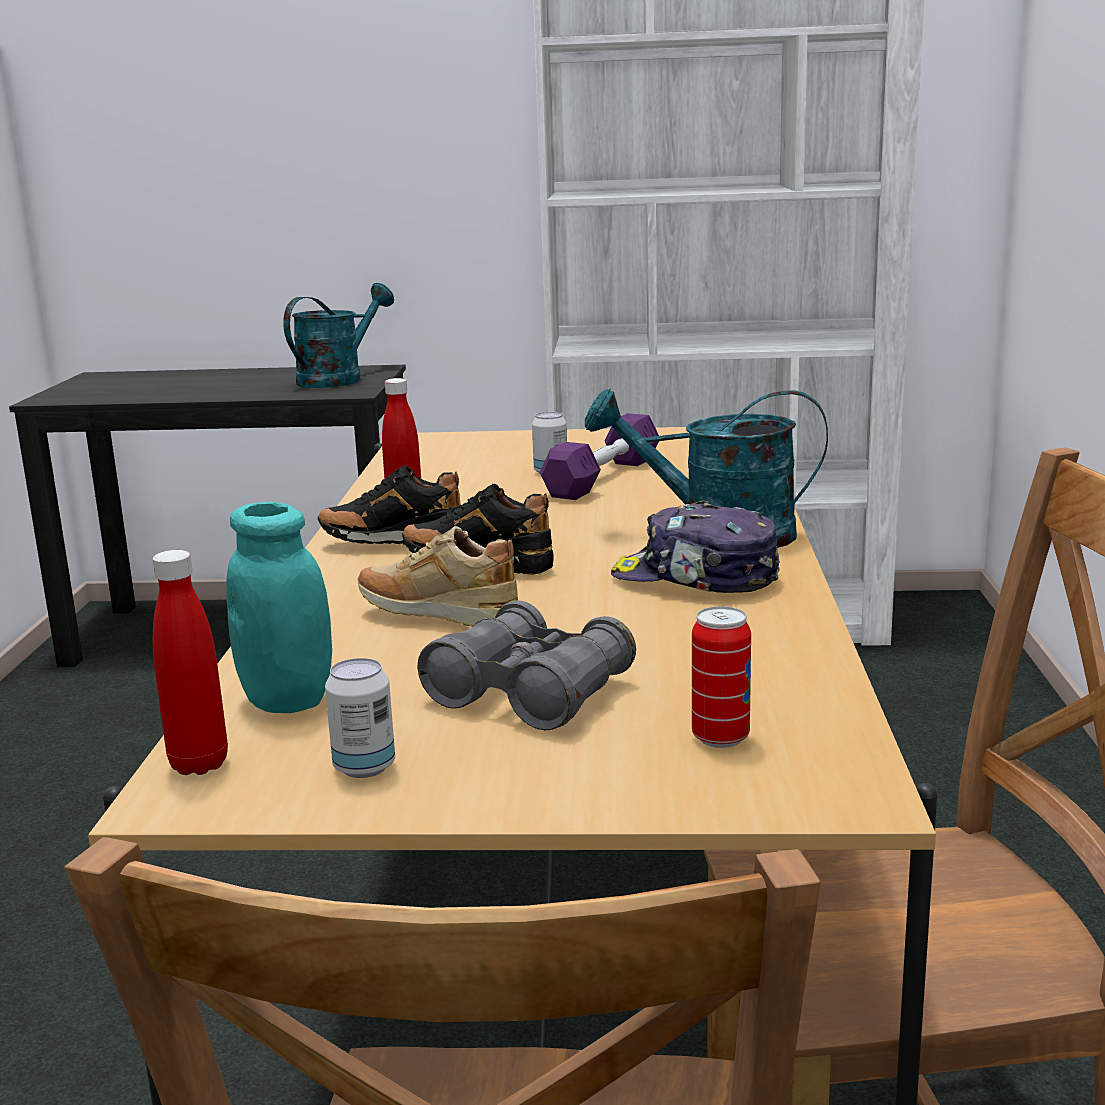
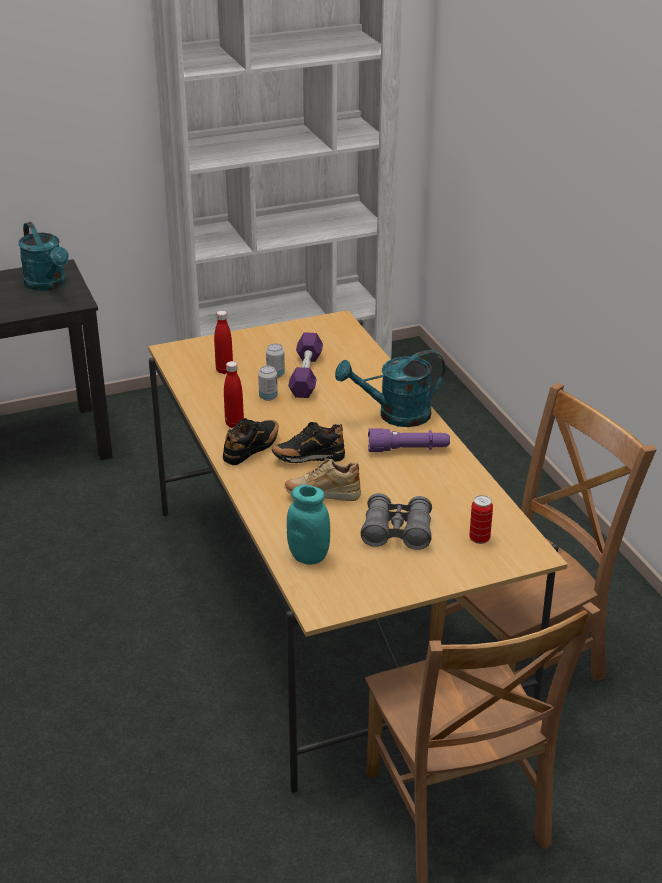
camera: 25 degrees left, 15 degrees up
red bottle [153,550,228,775] -> red bottle moved to [214,311,233,374]
turquoise watering can [283,283,394,388] -> turquoise watering can turned 135 degrees clockwise [18,222,69,291]
black shoe [318,465,461,545] -> black shoe turned 150 degrees clockwise [223,418,279,465]
can [325,658,395,778] -> can moved to [258,365,278,401]
cap [611,500,780,593] -> purple flashlight [368,428,450,452]

